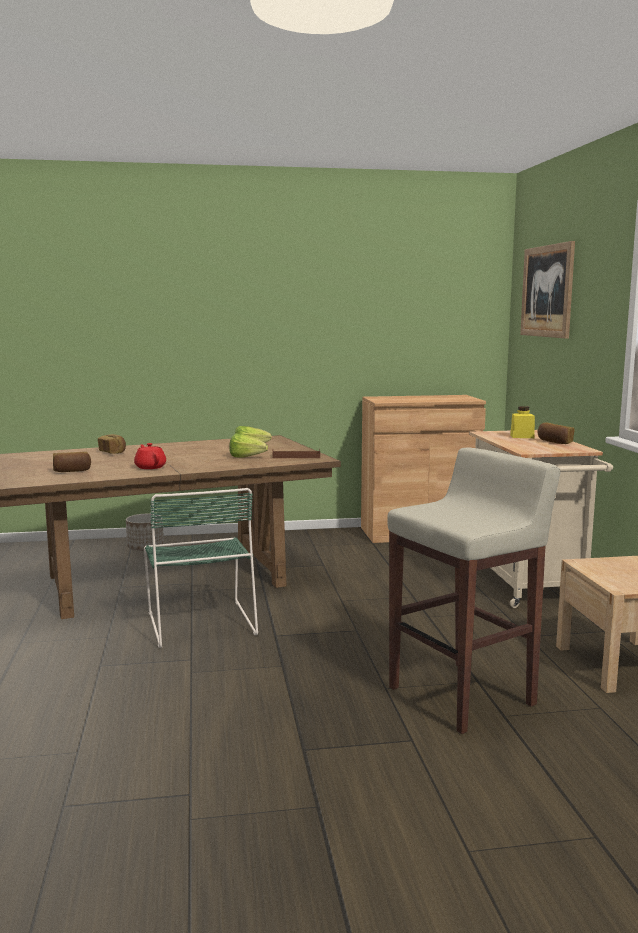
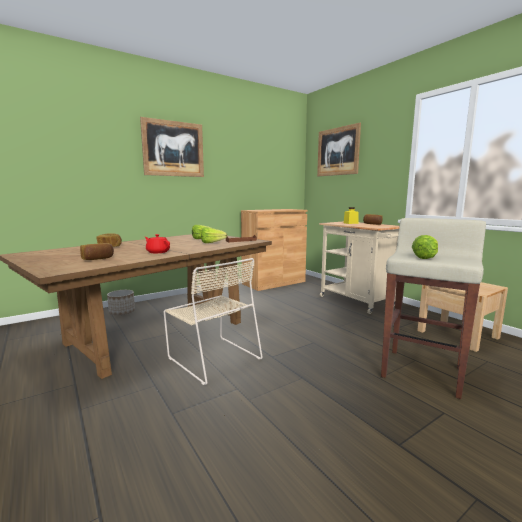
camera: 25 degrees left, 0 degrees up
green chair [144,488,258,648] -> beige chair [164,258,263,385]
none -> picture [140,117,204,177]
none -> lettuce [412,235,438,259]

